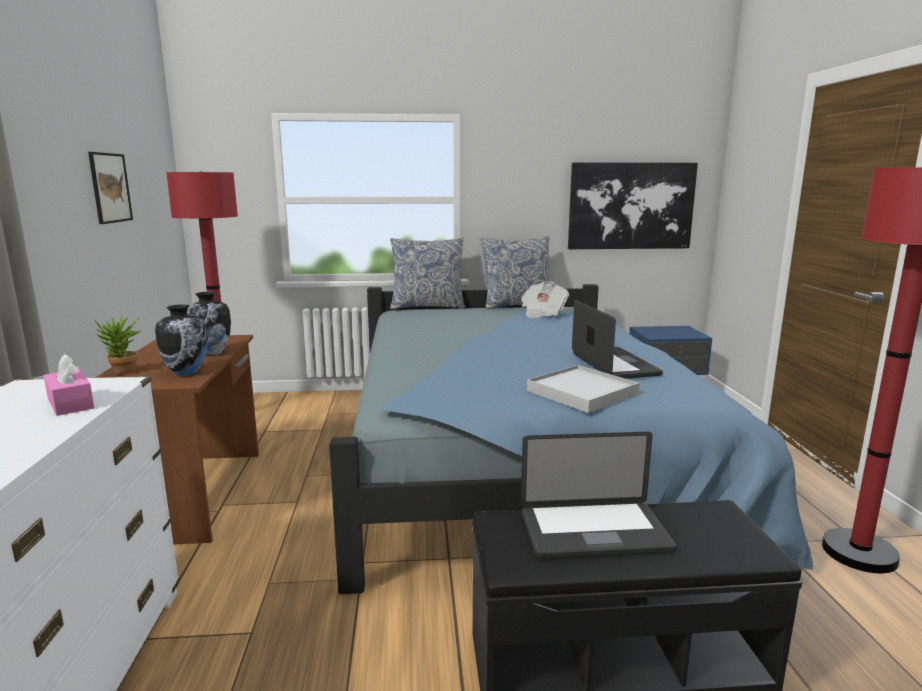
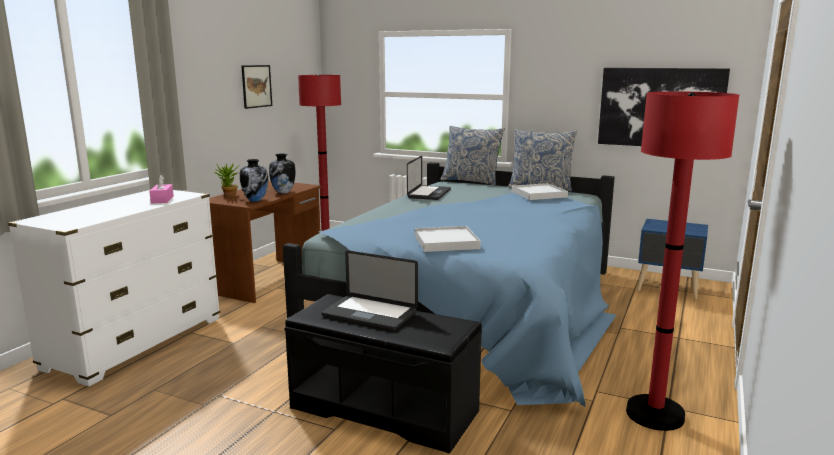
camera: 30 degrees right, 0 degrees up
newspaper [521,281,569,318] -> white tray [512,183,568,200]
laptop [572,300,663,379] -> laptop moved to [407,156,451,200]

